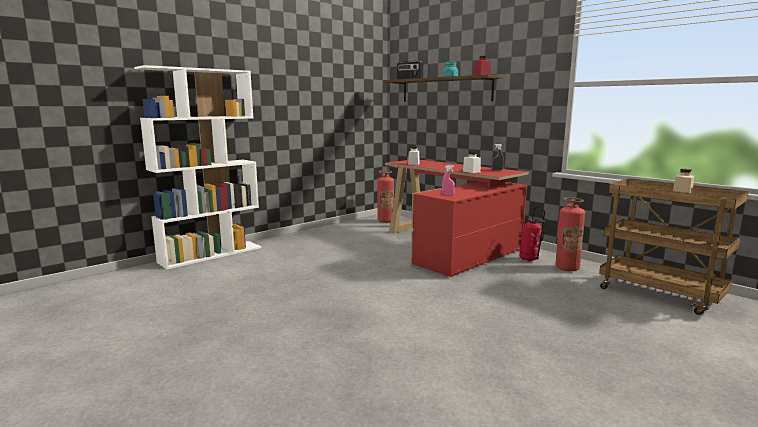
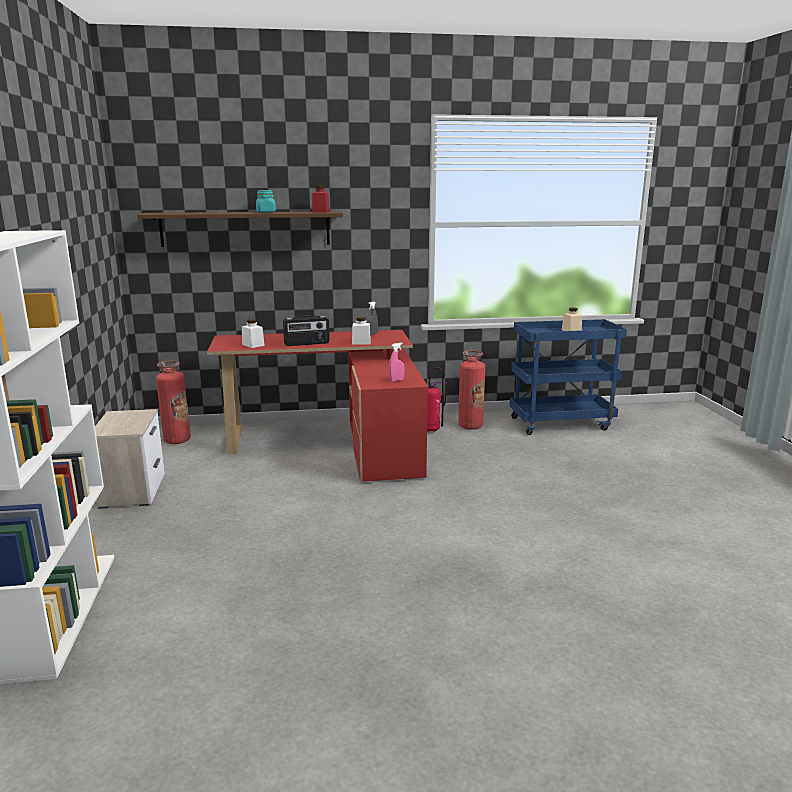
camera: 55 degrees left, 5 degrees up
radio [397,61,423,79] -> radio moved to [283,315,330,346]
brown cart [599,178,749,315] -> blue cart [509,319,627,435]
none -> nightstand [95,409,165,509]

